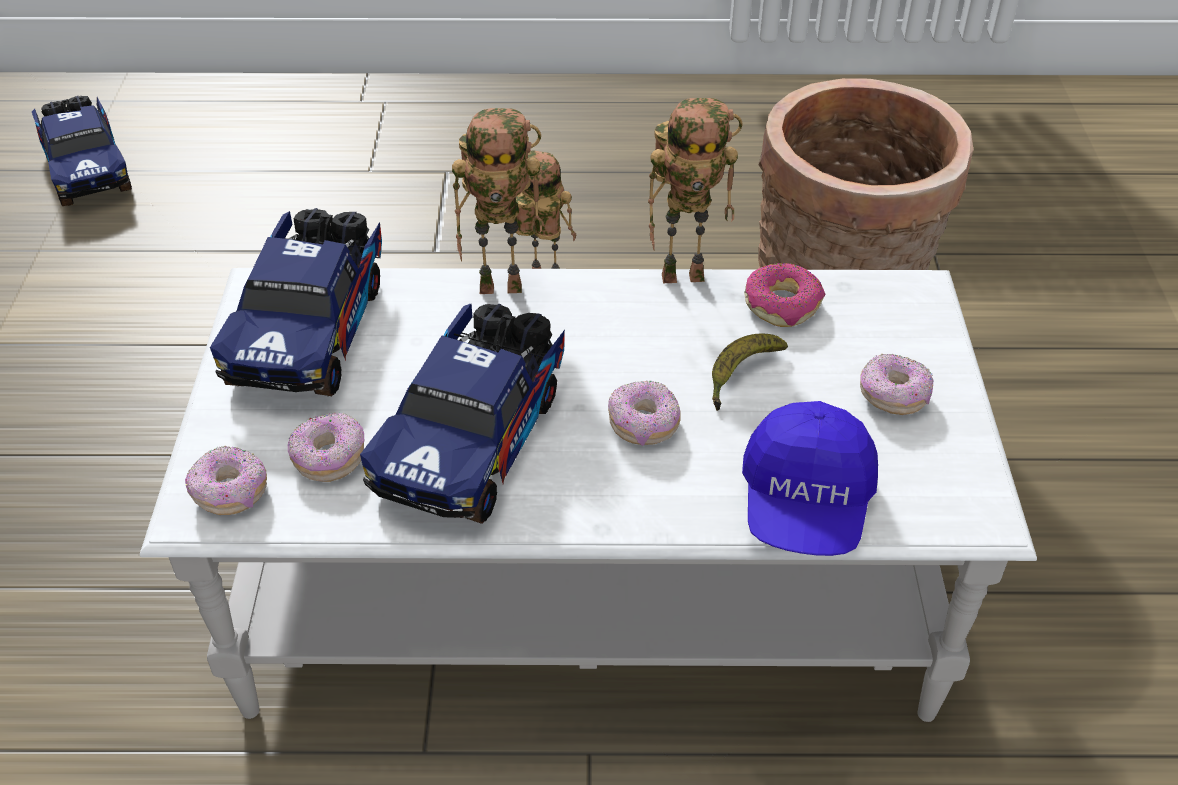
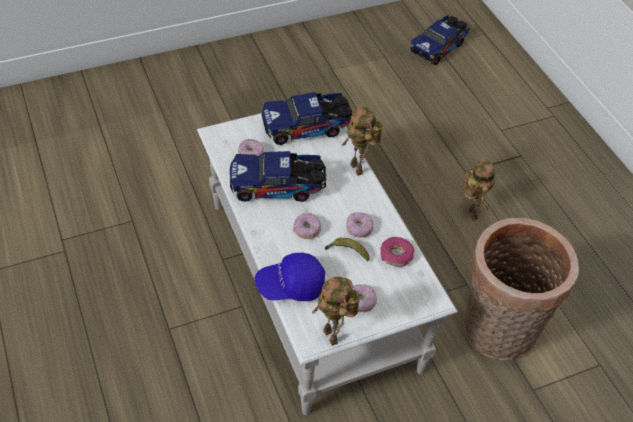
camera: 65 degrees right, 5 degrees up
donut [185,445,267,515] -> donut moved to [346,212,373,238]
toy robot [648,98,742,283] -> toy robot moved to [312,276,360,346]

